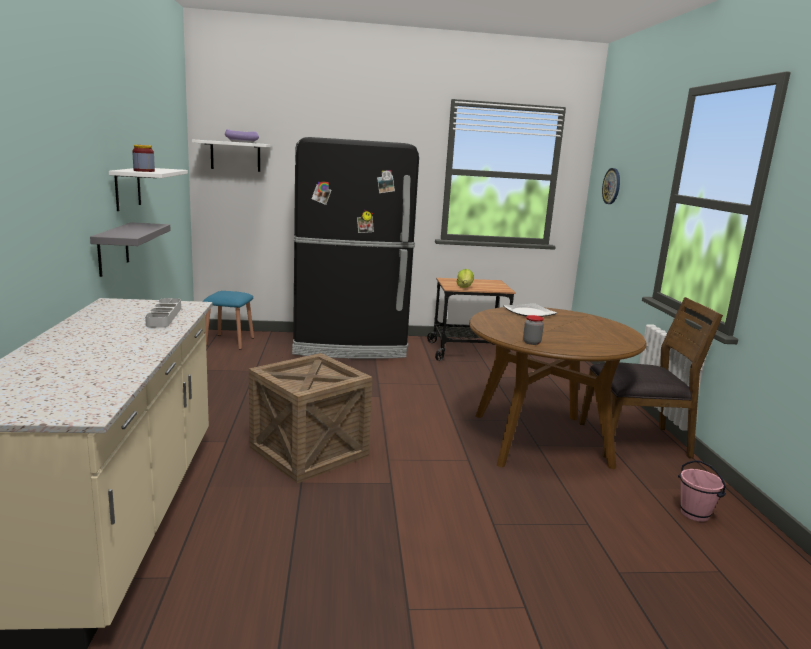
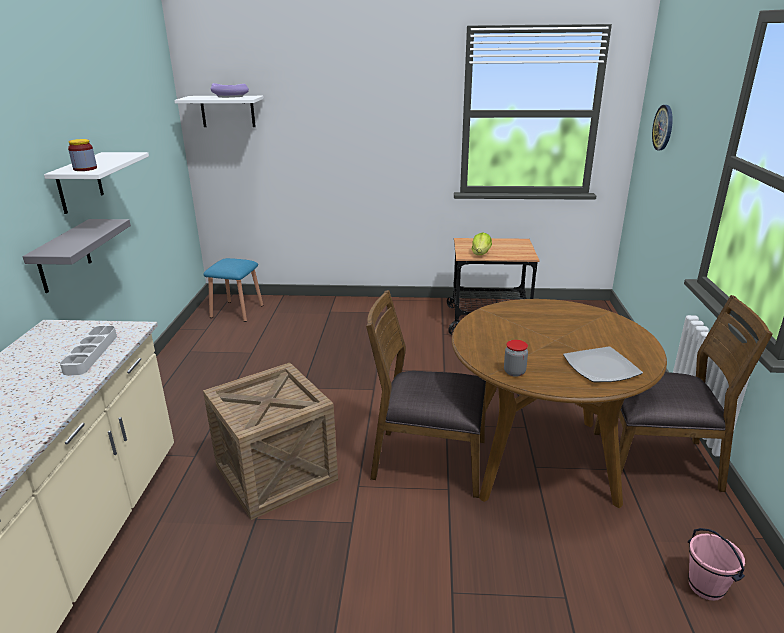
camera: 10 degrees right, 10 degrees up
black fridge [292,137,419,359] -> none
plate [503,303,557,317] -> plate moved to [563,347,643,382]
none -> brown chair [366,290,486,498]

